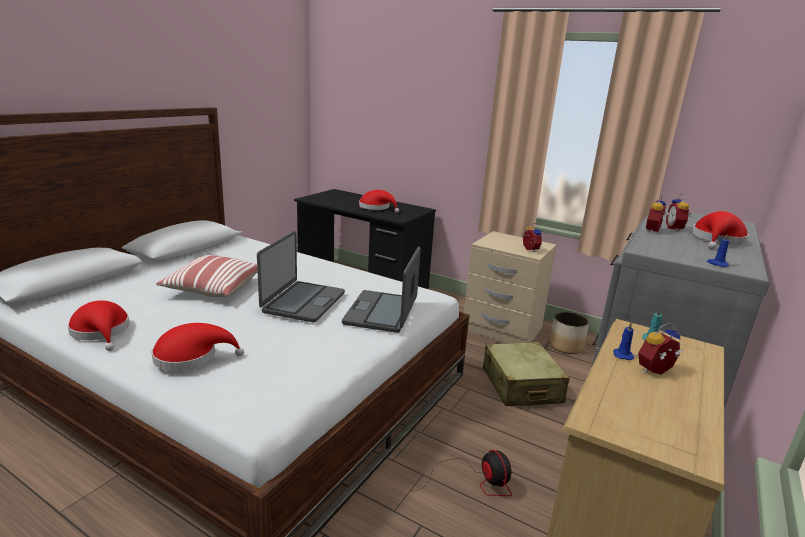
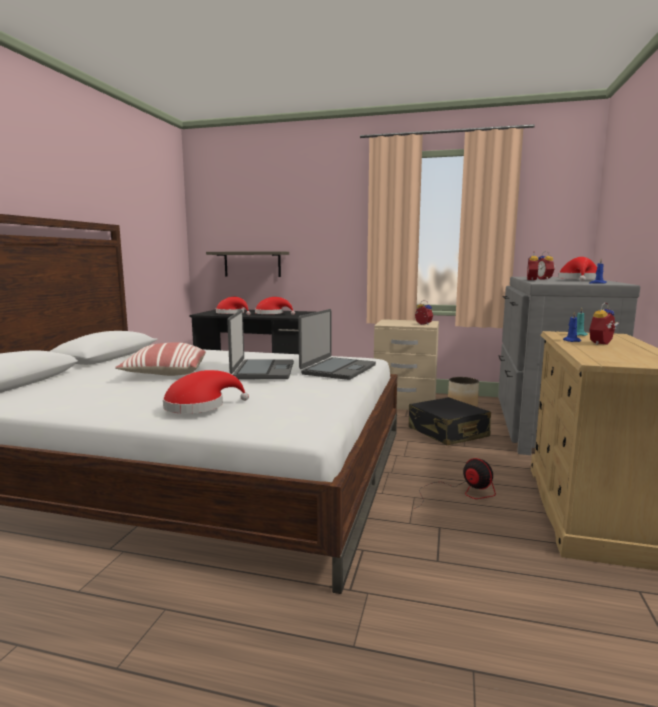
camera: 15 degrees left, 10 degrees down
red hat [68,300,130,351] -> red hat moved to [216,297,251,315]
laptop [342,246,421,333] -> laptop turned 150 degrees counterclockwise [298,309,376,380]
beige suitcase [483,342,570,406] -> black suitcase [409,397,491,445]
none -> shelf [206,251,289,277]

